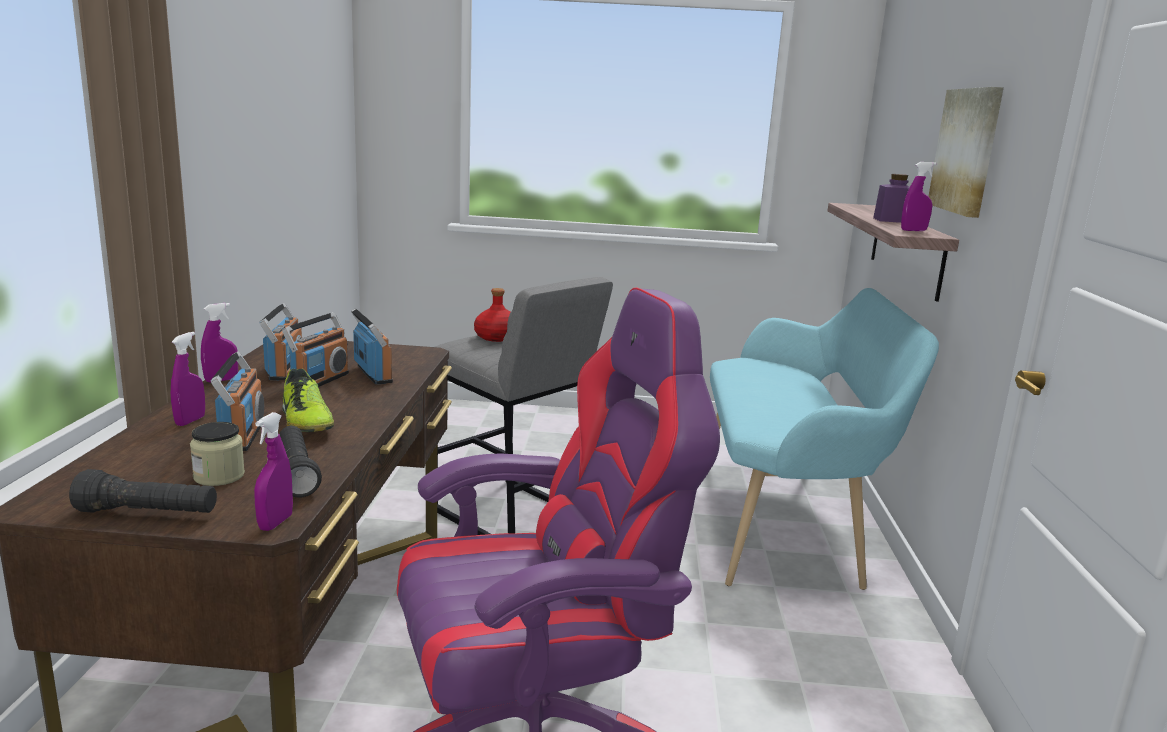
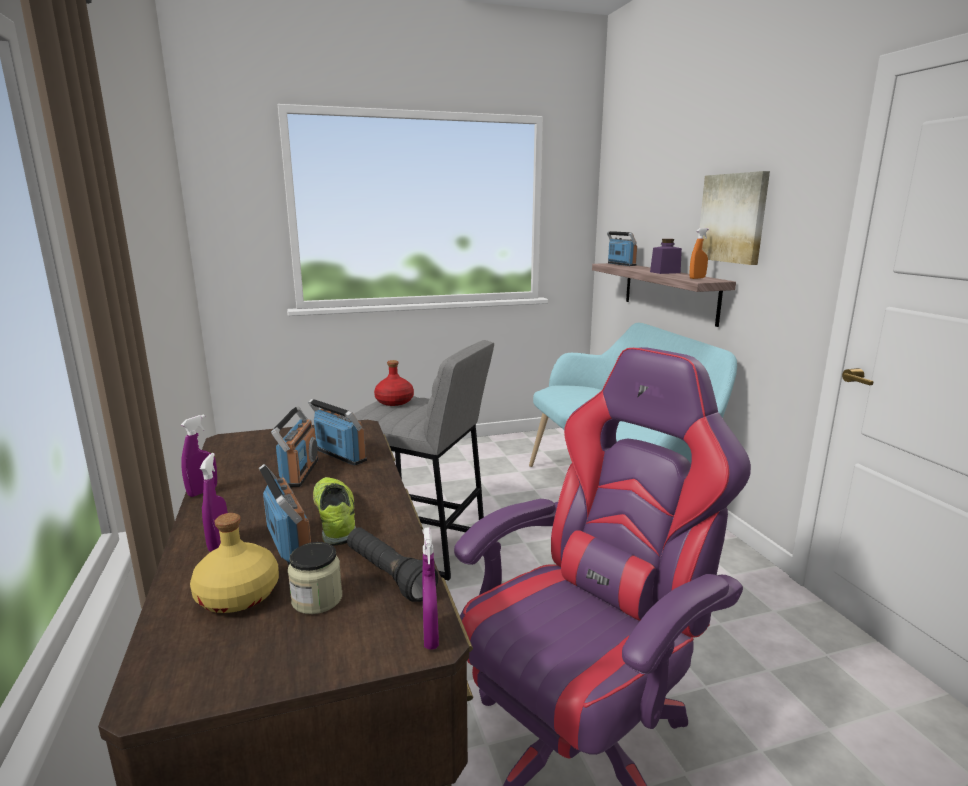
camera: 20 degrees left, 0 degrees up
black flashlight [69,469,217,513] -> none
radio [259,303,302,381] -> radio moved to [607,231,637,266]
shoe [282,369,334,432] -> shoe turned 150 degrees counterclockwise [313,477,356,545]
purple spray bottle [901,162,936,231] -> orange spray bottle [689,228,709,279]
none -> yellow bottle [190,513,279,613]

